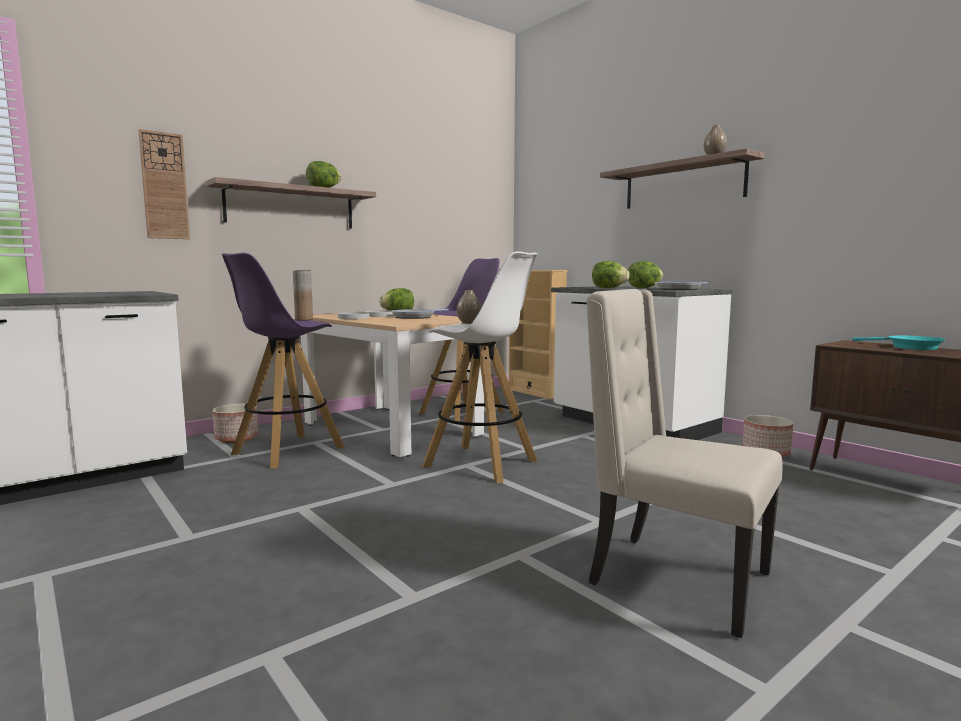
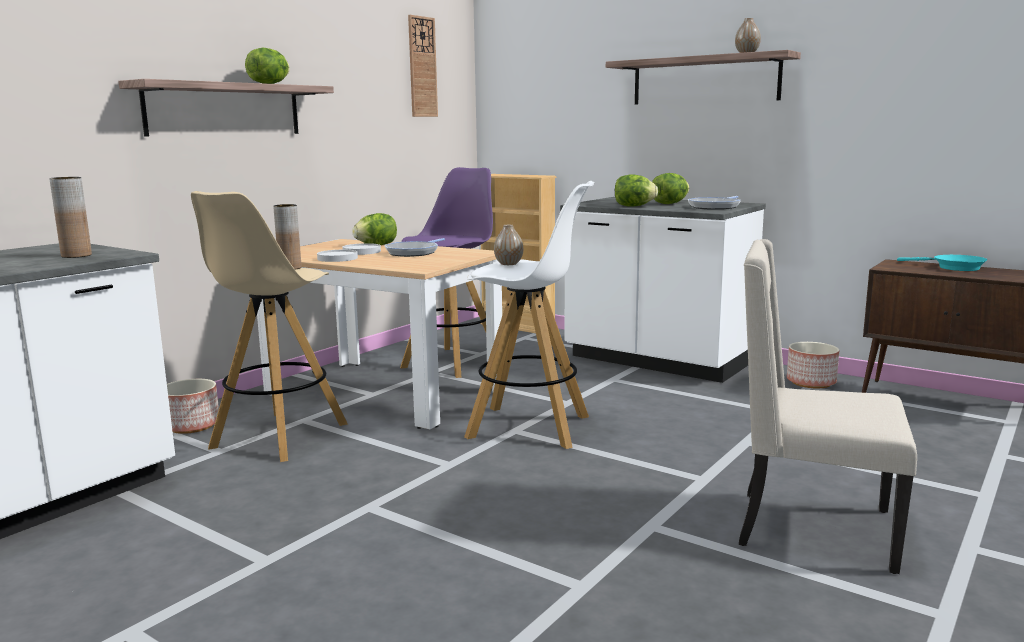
camera: 15 degrees left, 5 degrees up
wall clock [138,129,190,239] -> wall clock moved to [408,15,438,117]
purple stool [222,253,344,469] -> beige stool [191,191,348,462]
none -> brown vase [50,177,92,258]

